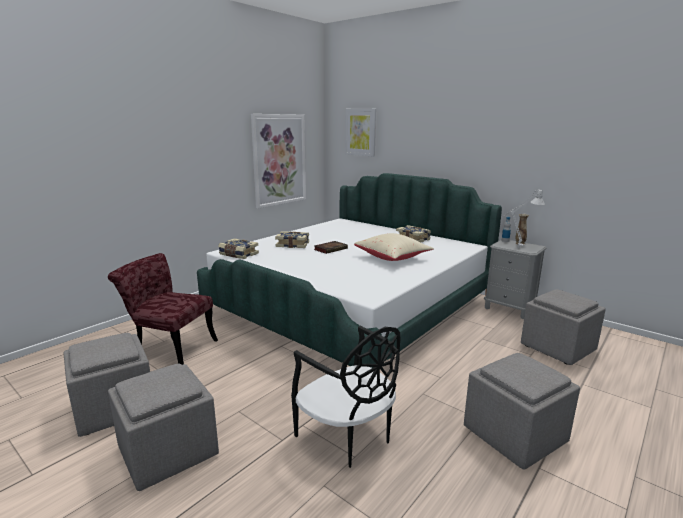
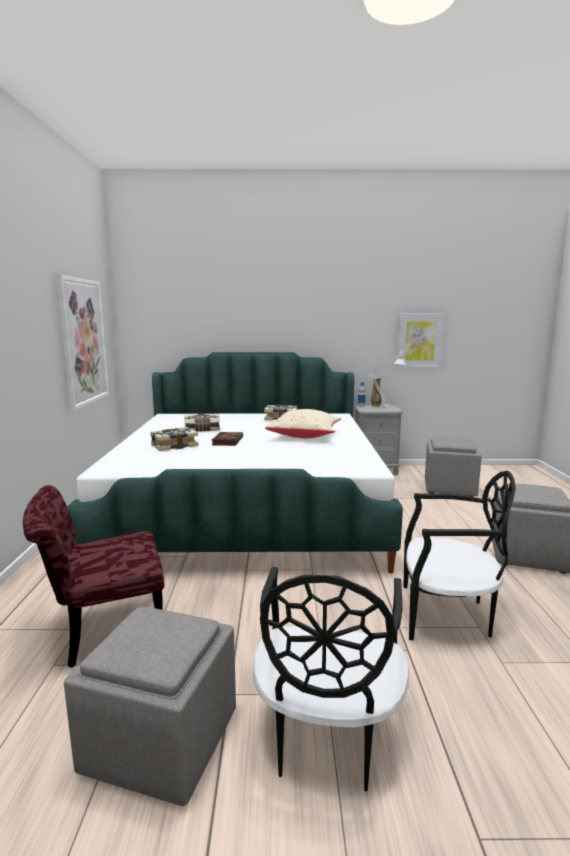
camera: 40 degrees left, 5 degrees down
grey ottoman [108,364,219,491] -> black chair [253,567,409,792]
book [218,238,259,259] -> book moved to [184,414,220,432]
picture [345,109,376,156] -> picture moved to [397,314,444,368]

